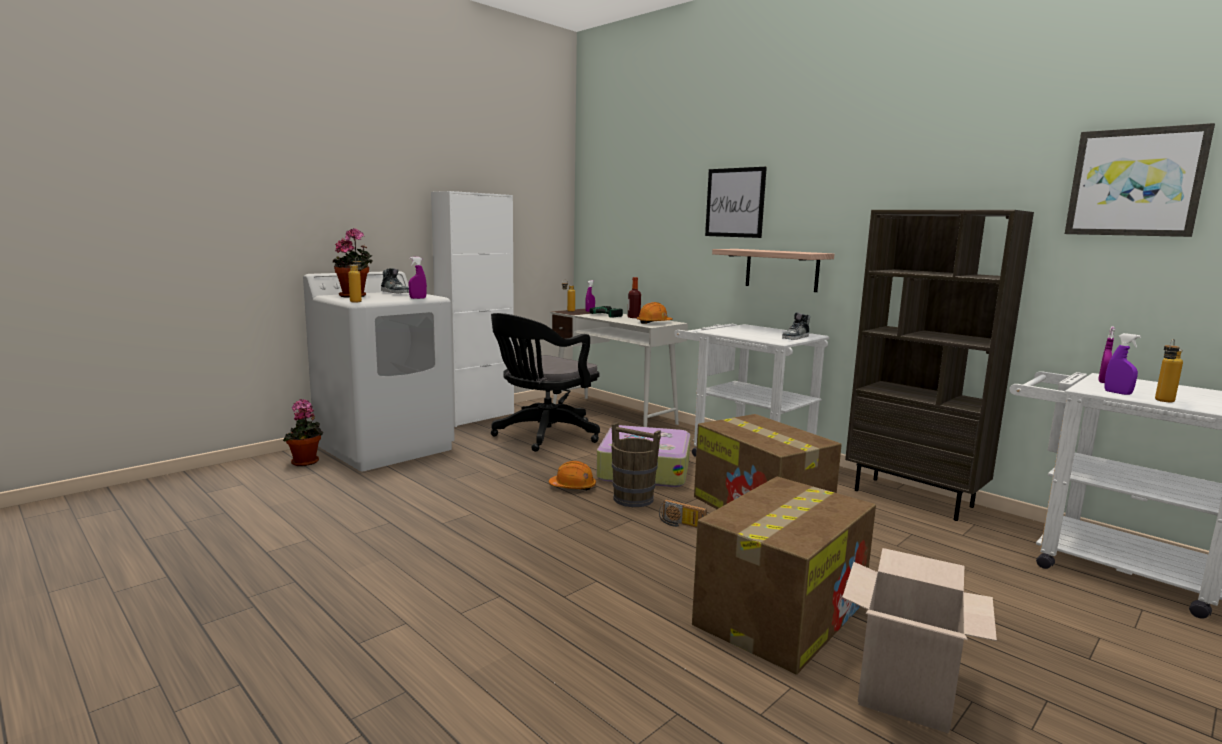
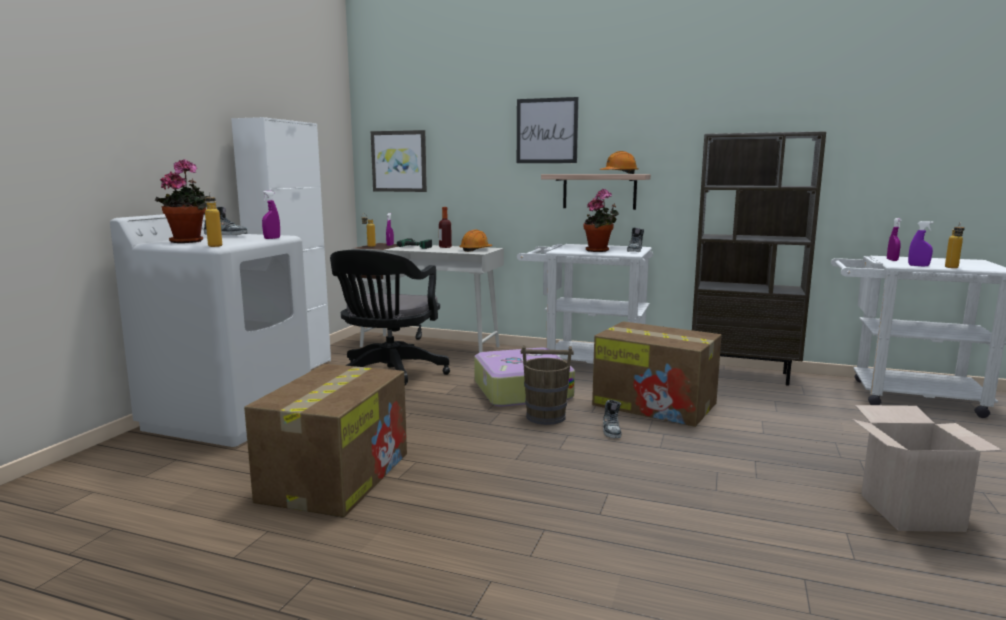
camera: 25 degrees left, 0 degrees up
potted plant [283,399,323,466] -> potted plant moved to [583,189,619,252]
orange hard hat [548,461,596,490] -> orange hard hat moved to [600,151,639,174]
radio [659,499,707,528] -> shoe [603,400,622,438]
cardboard box [692,477,876,674] -> cardboard box moved to [244,364,407,517]
picture [1065,123,1215,237] -> picture moved to [371,130,427,192]

